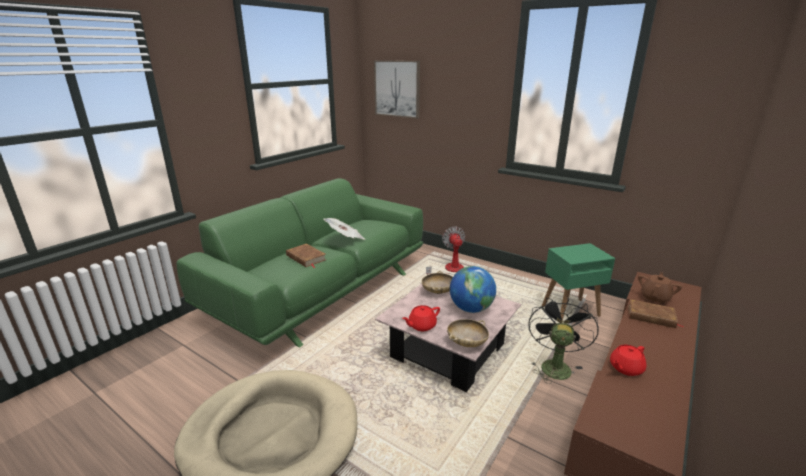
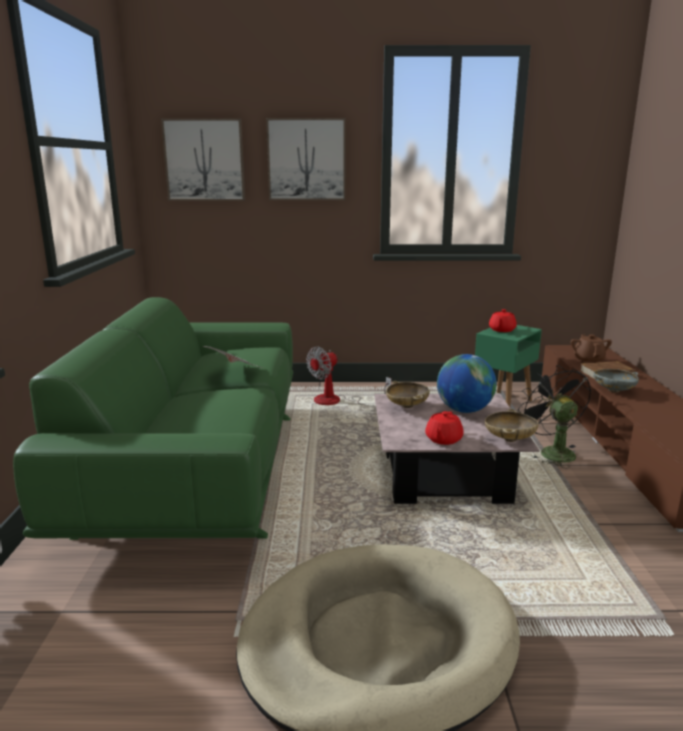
camera: 35 degrees left, 5 degrees down
brown book [286,244,326,268] -> none
fan [426,226,465,275] -> fan turned 90 degrees counterclockwise [306,347,392,406]
red teapot [610,345,647,376] -> red teapot moved to [489,309,517,332]
none -> picture [266,118,345,200]
none -> grey bowl [593,369,639,392]

